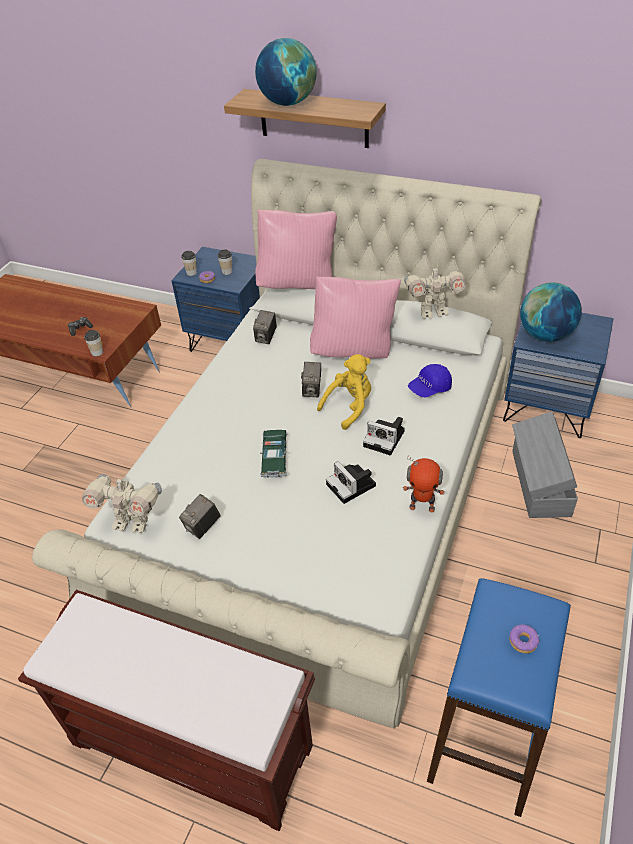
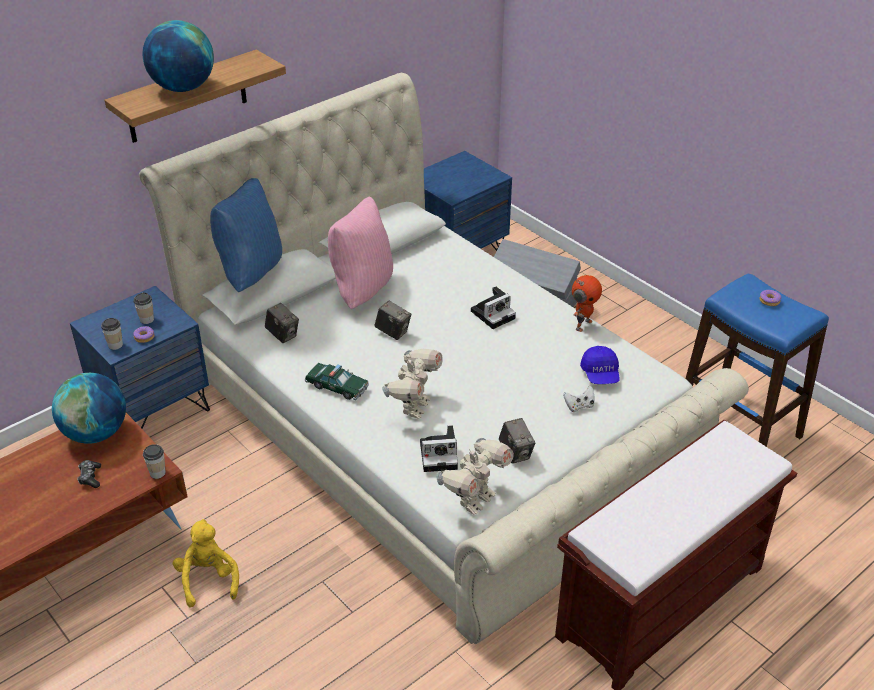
camera: 65 degrees left, 5 degrees down
pink pillow [255,209,337,289] -> blue pillow [210,178,282,292]
toy car [260,430,288,478] -> toy car moved to [305,363,369,400]
yellow plush toy [317,354,371,430] -> yellow plush toy moved to [173,519,239,608]
camera [326,461,376,504] -> camera moved to [420,425,458,472]
toy robot [404,265,466,319] -> toy robot moved to [382,349,443,419]
blue cap [408,364,452,398] -> blue cap moved to [580,346,620,384]
globe [520,283,582,342] -> globe moved to [52,373,126,444]
none -> white game controller [563,386,595,412]

